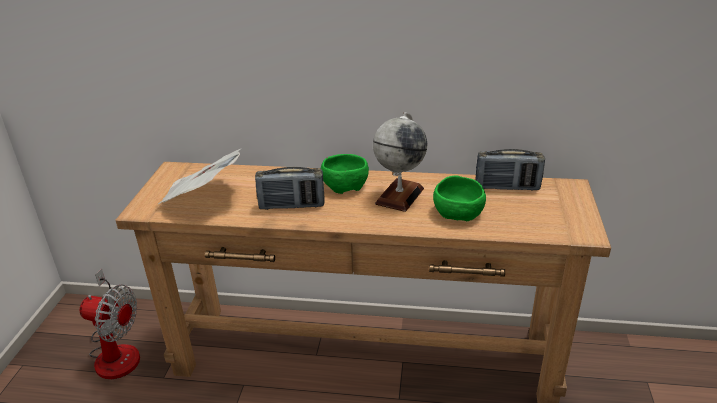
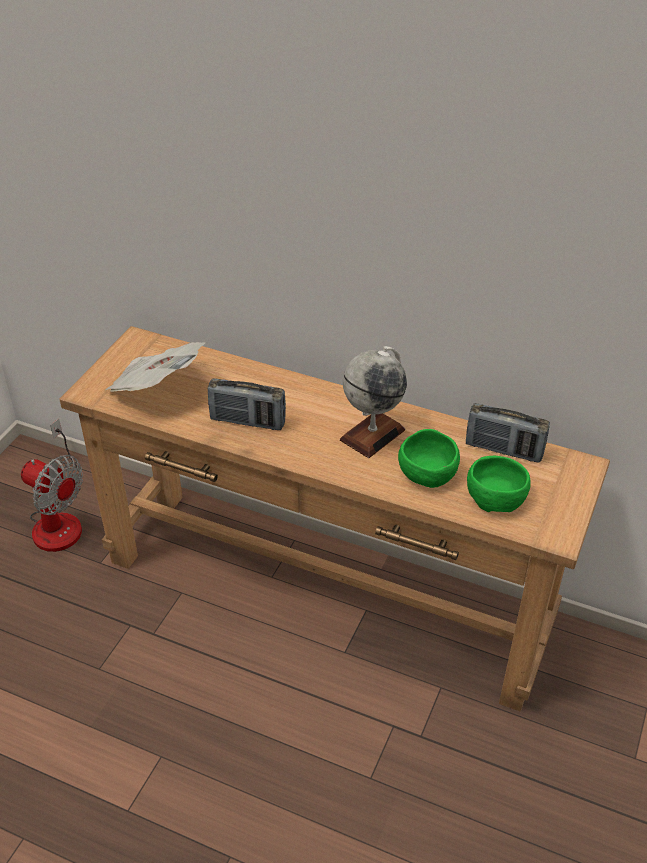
camera: 15 degrees right, 10 degrees up
green bowl [321,154,369,194] -> green bowl moved to [467,456,531,512]

